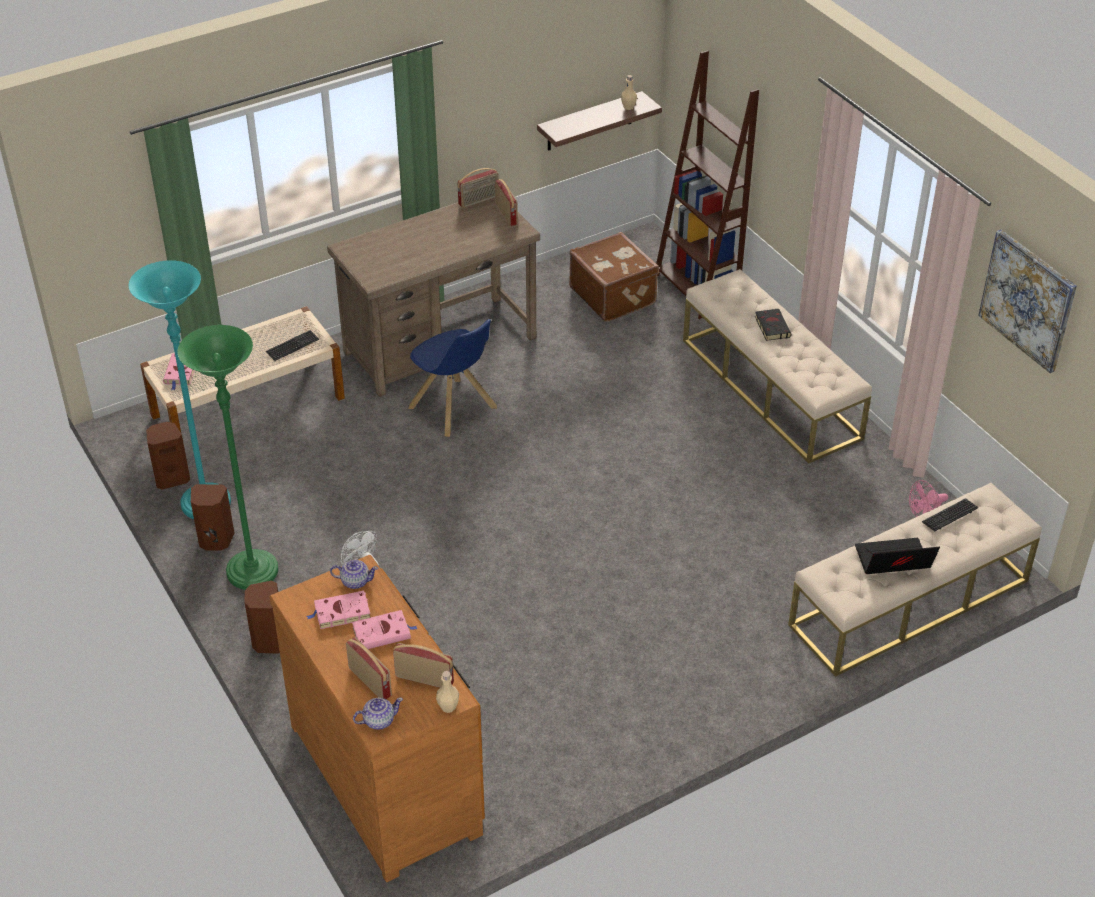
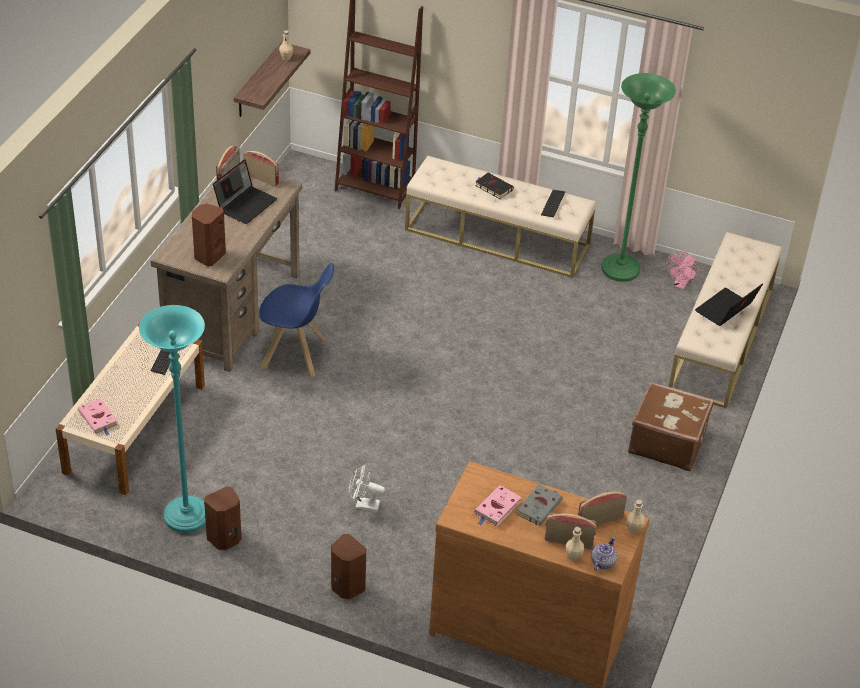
camera: 40 degrees left, 0 degrees up
brown speaker [146,422,190,490] -> brown speaker moved to [192,204,226,266]
green floor lamp [177,325,278,590] -> green floor lamp moved to [601,73,676,282]
teapot [330,559,378,589] -> none
pink book [352,610,418,649] -> grey book [517,484,563,526]
brown suitcase [569,232,659,322] -> brown suitcase moved to [628,381,714,471]
keyboard [922,498,978,531] -> keyboard moved to [541,190,565,217]
picture [978,230,1077,373] -> none
none -> laptop [213,159,277,224]
none -> beige bottle [565,527,584,561]

